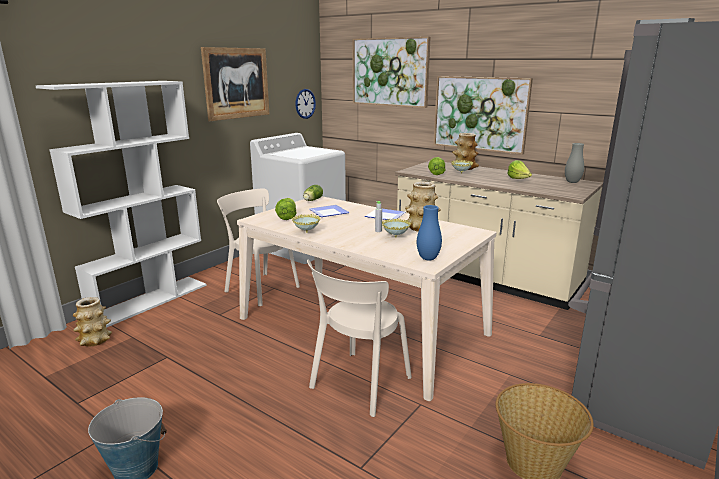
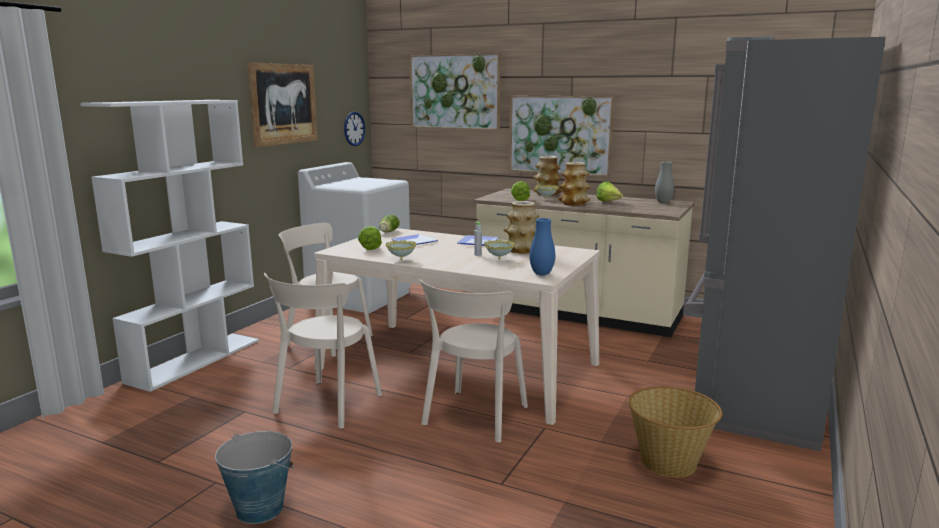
camera: 10 degrees left, 5 degrees down
vase [73,297,112,346] -> vase moved to [558,162,591,206]
none -> beige chair [264,273,382,429]

